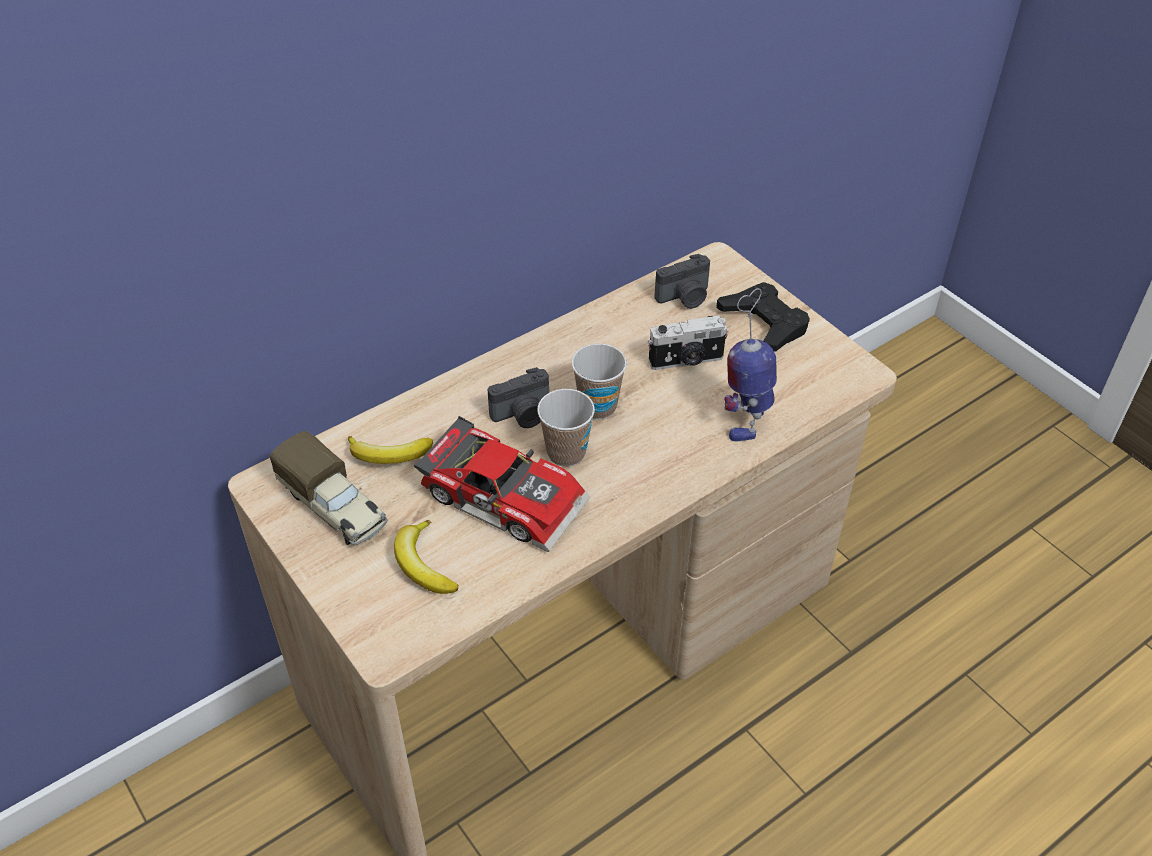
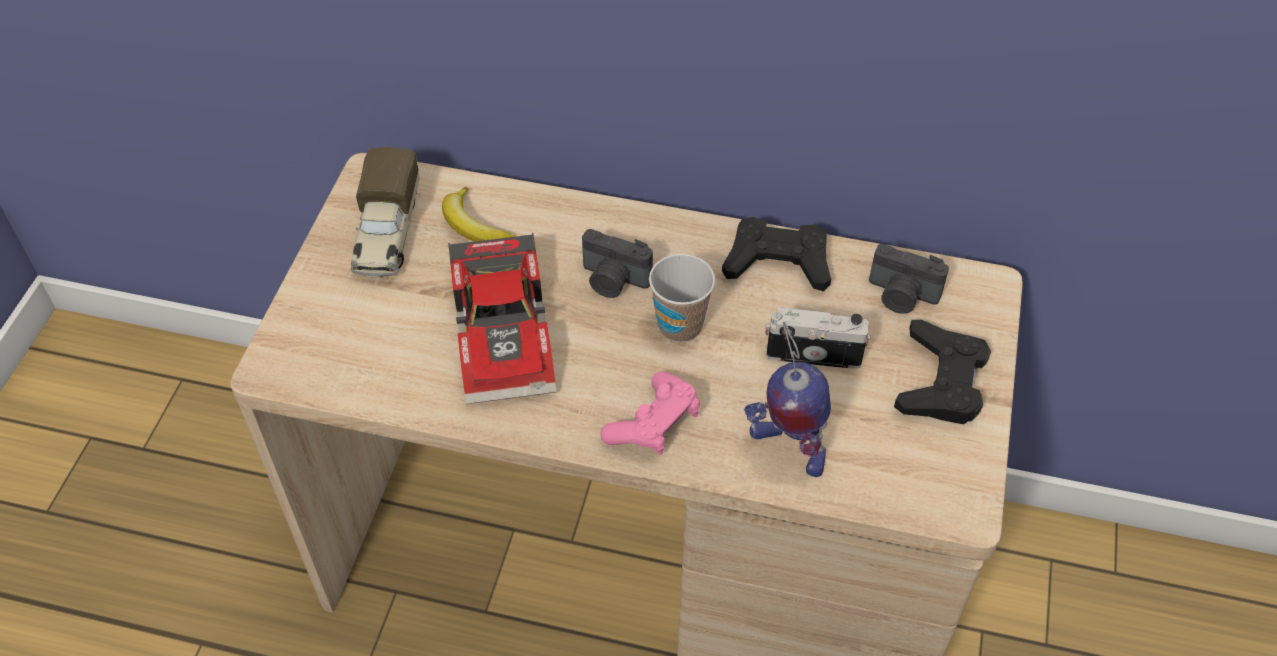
camera: 50 degrees right, 5 degrees up
banana [394,520,458,594] -> none
cup [537,389,595,467] -> none
camera [647,316,728,370] -> camera turned 150 degrees clockwise [765,307,871,369]
toy robot [724,288,777,442] -> toy robot turned 120 degrees counterclockwise [744,322,831,477]
none -> pink game controller [601,371,700,455]
none -> black game controller [722,217,831,292]

